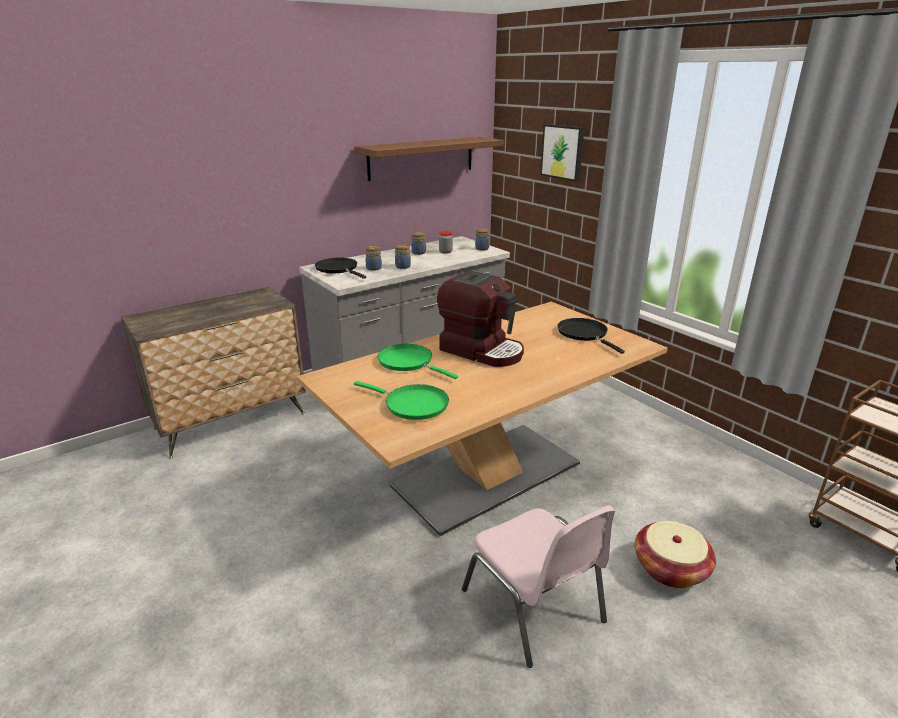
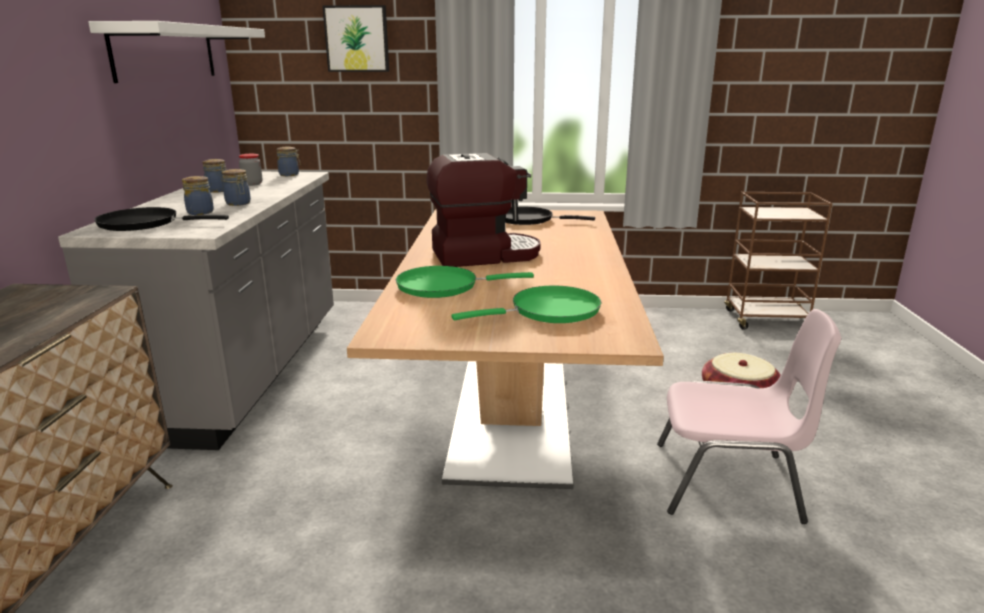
camera: 50 degrees left, 5 degrees down
brown shelf [355,137,504,181] -> white shelf [88,21,265,83]

